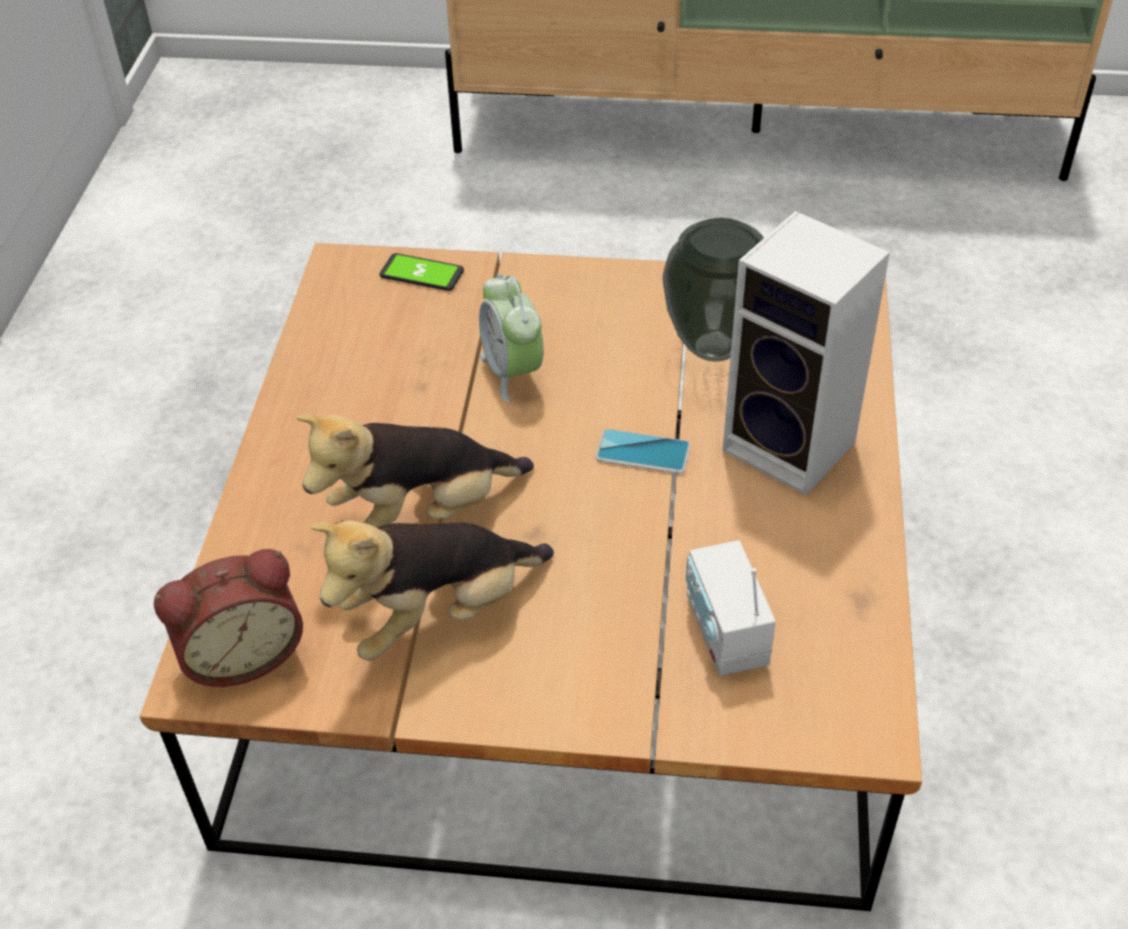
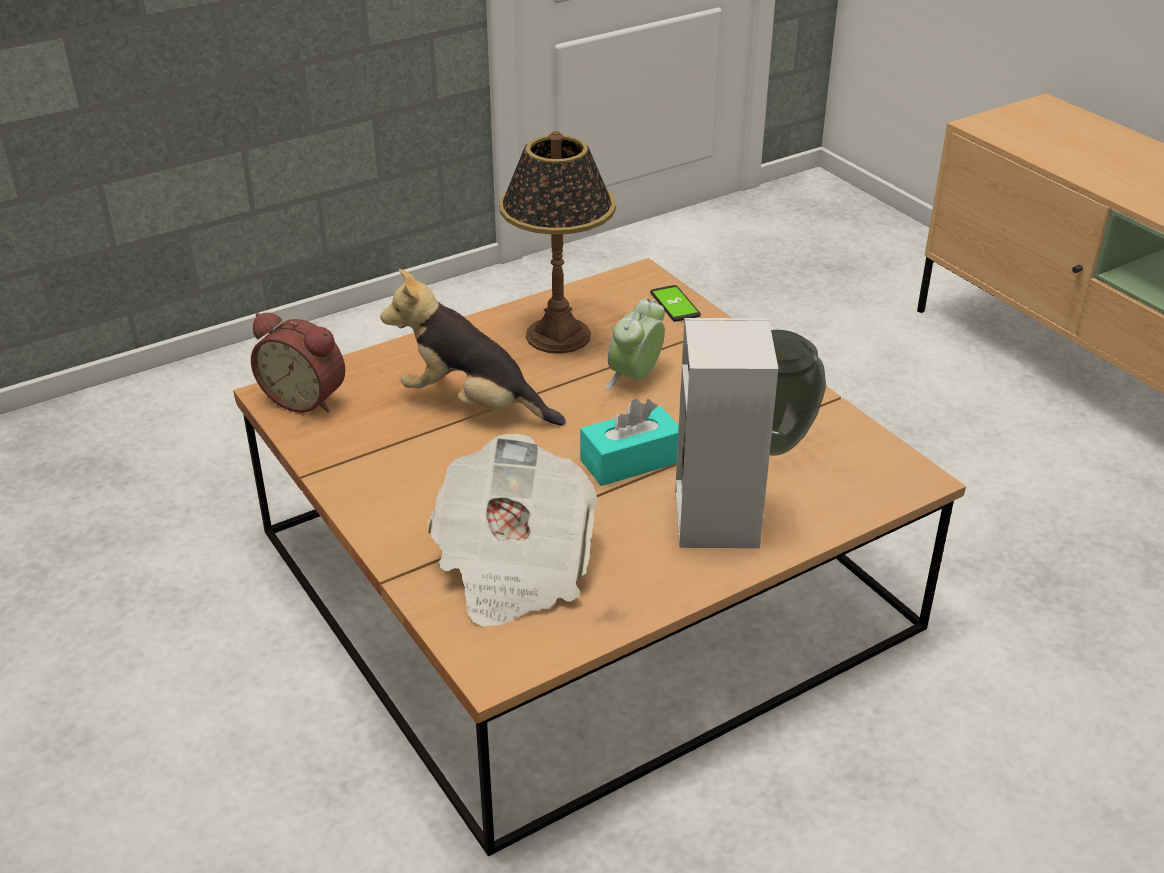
camera: 50 degrees right, 10 degrees down
plush toy [310,520,554,661] -> none
phone [595,429,691,474] -> turquoise tissue box [580,399,679,486]
radio [686,540,776,676] -> newspaper [428,434,598,627]
none -> table lamp [499,131,616,354]

